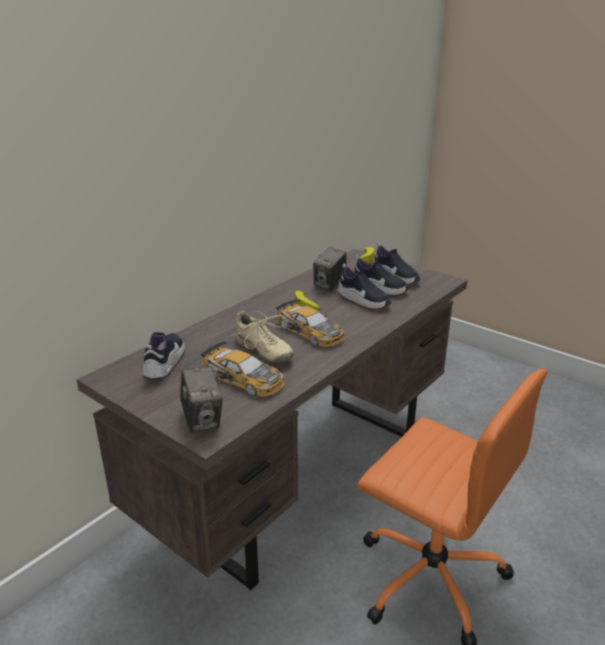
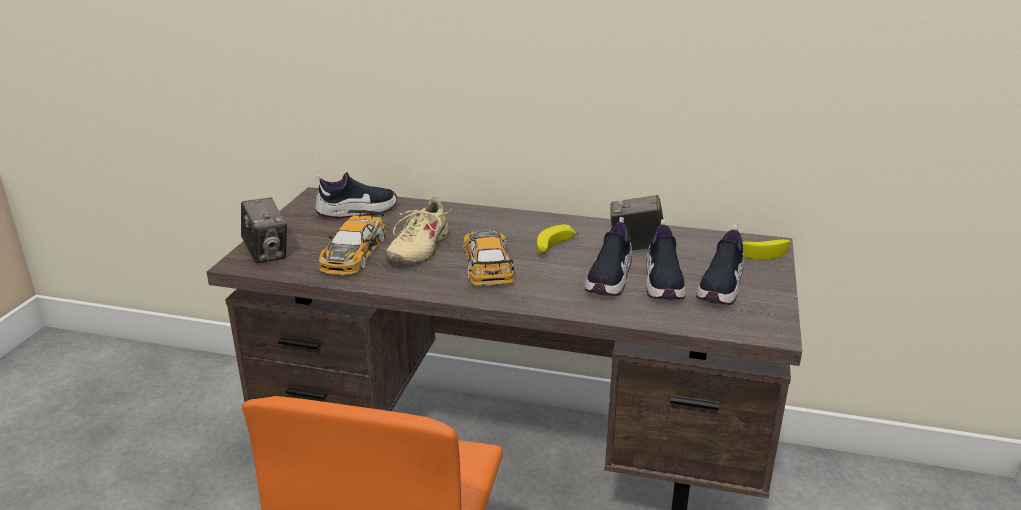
camera: 65 degrees right, 0 degrees up
camera [180,366,223,433] -> camera turned 75 degrees counterclockwise [241,198,287,263]
toy car [276,299,345,347] -> toy car turned 150 degrees clockwise [463,229,514,285]

